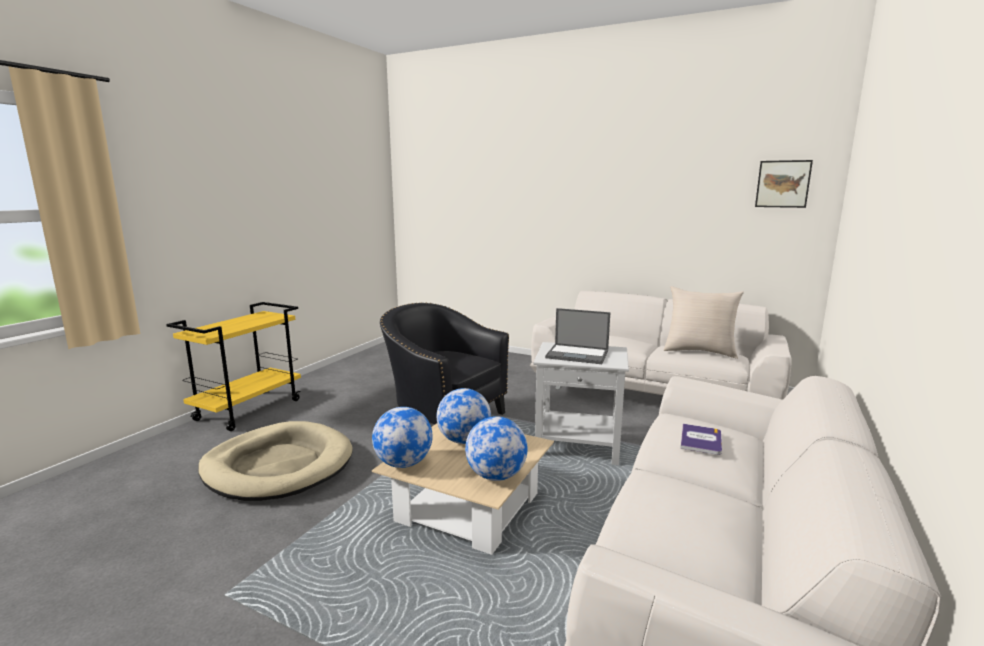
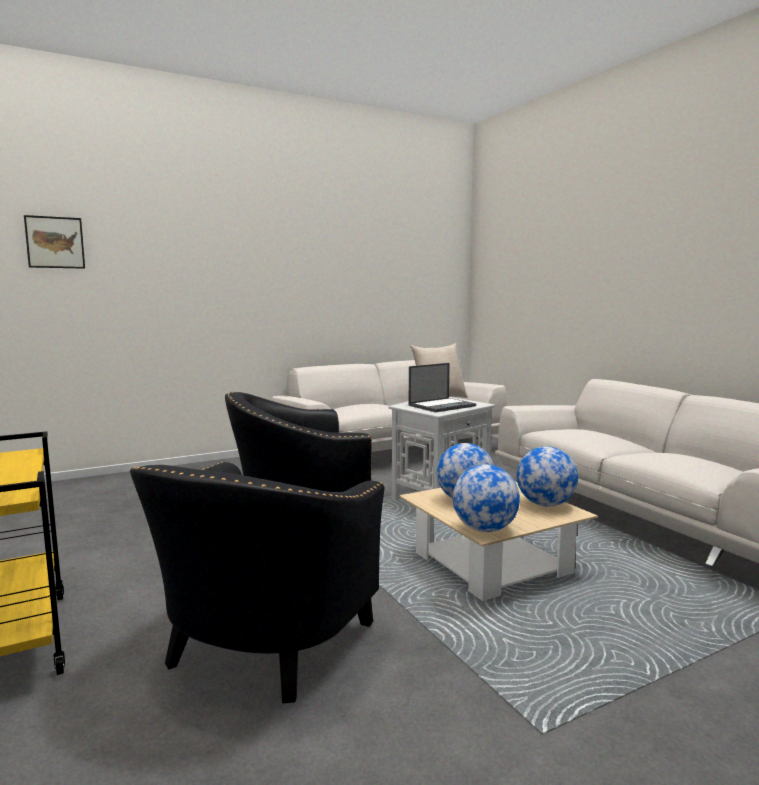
camera: 55 degrees left, 5 degrees down
beige dog bed [198,421,352,501] -> black armchair [130,462,384,703]
book [680,424,722,455] -> none
picture [755,160,813,208] -> picture moved to [24,215,85,269]

